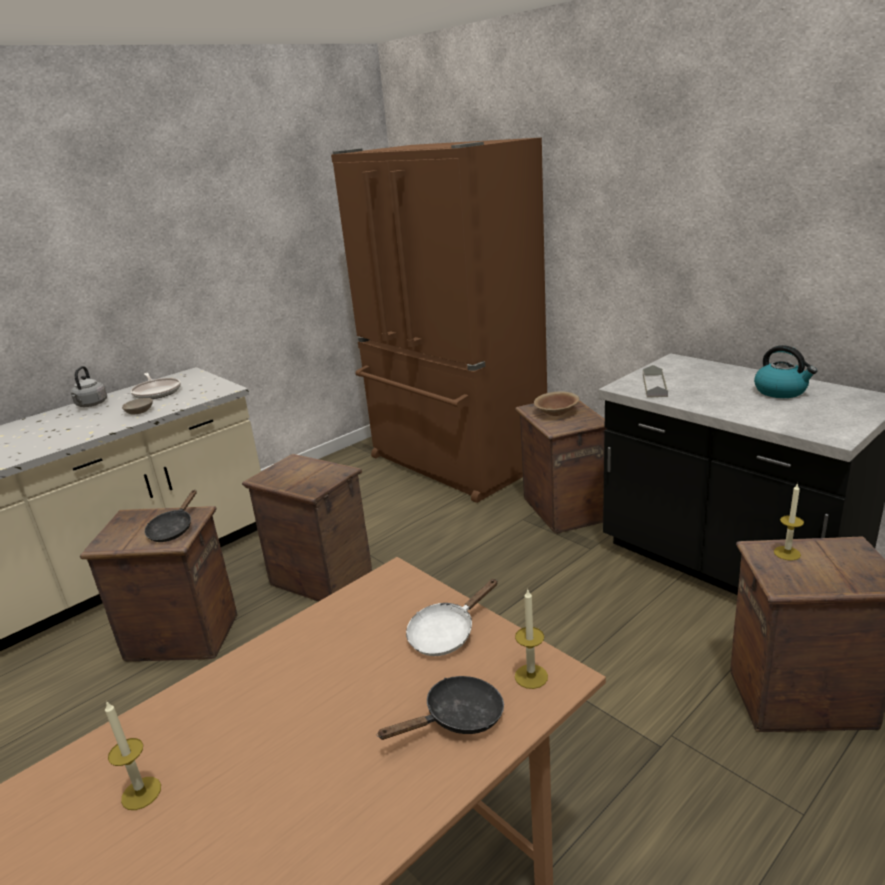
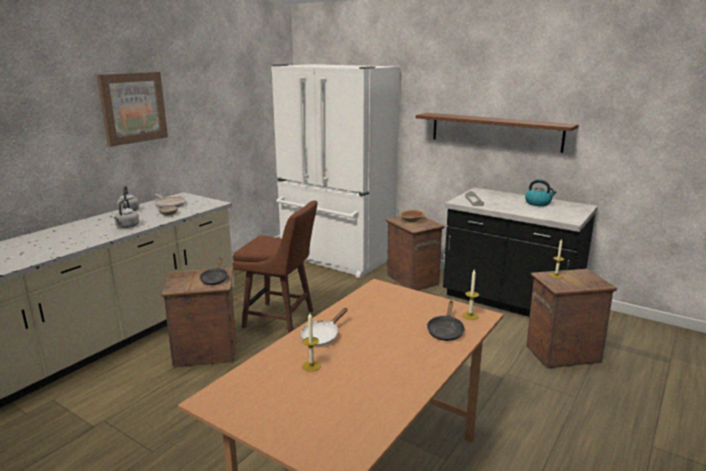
camera: 15 degrees left, 5 degrees down
crate [242,454,372,602] -> brown stool [233,201,318,333]
brown fridge [331,138,547,503] -> white fridge [271,64,400,278]
black frying pan [377,676,504,740] -> black frying pan turned 150 degrees clockwise [427,301,465,341]
white frying pan [406,579,498,656] -> white frying pan moved to [301,308,348,346]
none -> picture [97,72,168,147]
none -> grey kettle [114,199,139,228]
none -> brown shelf [416,113,579,153]

